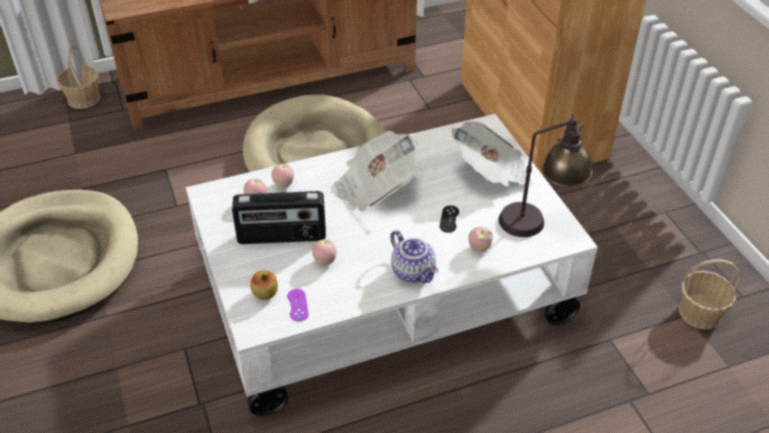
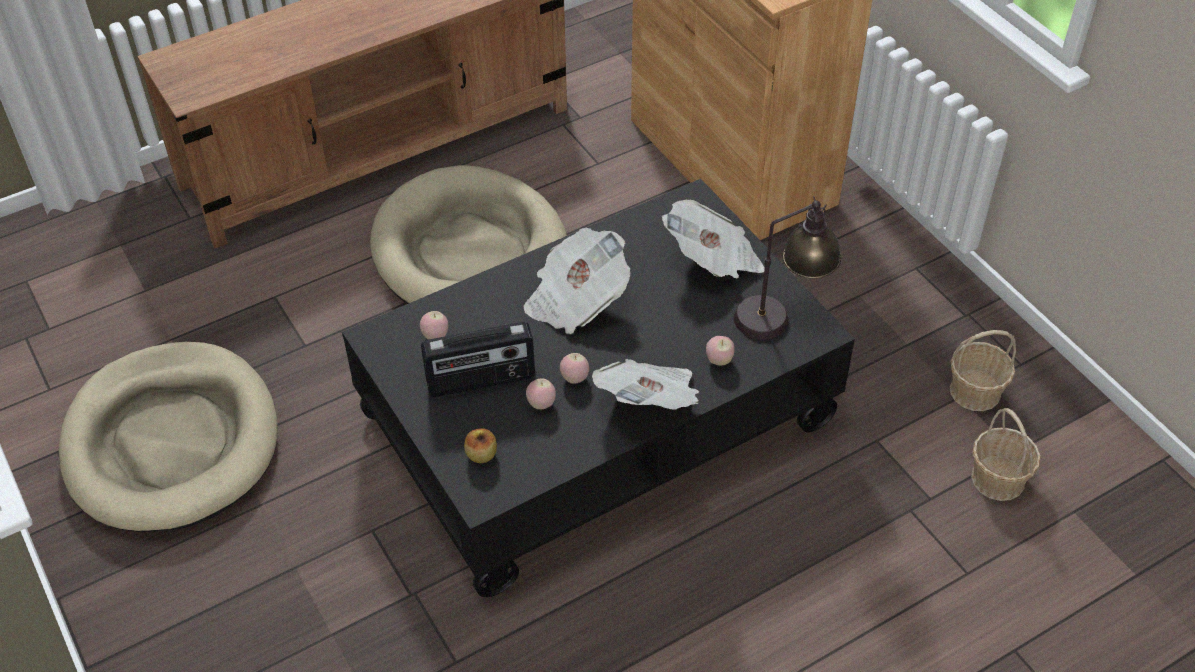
camera: 10 degrees left, 5 degrees up
basket [57,45,101,109] -> basket moved to [971,408,1041,501]
white coffee table [186,114,598,416] -> black coffee table [342,179,855,597]
apple [271,164,294,187] -> apple moved to [560,353,589,383]
purple game controller [287,289,309,321] -> none
teapot [390,230,438,283] -> newspaper [592,359,699,410]
black game controller [440,205,459,233] -> none

